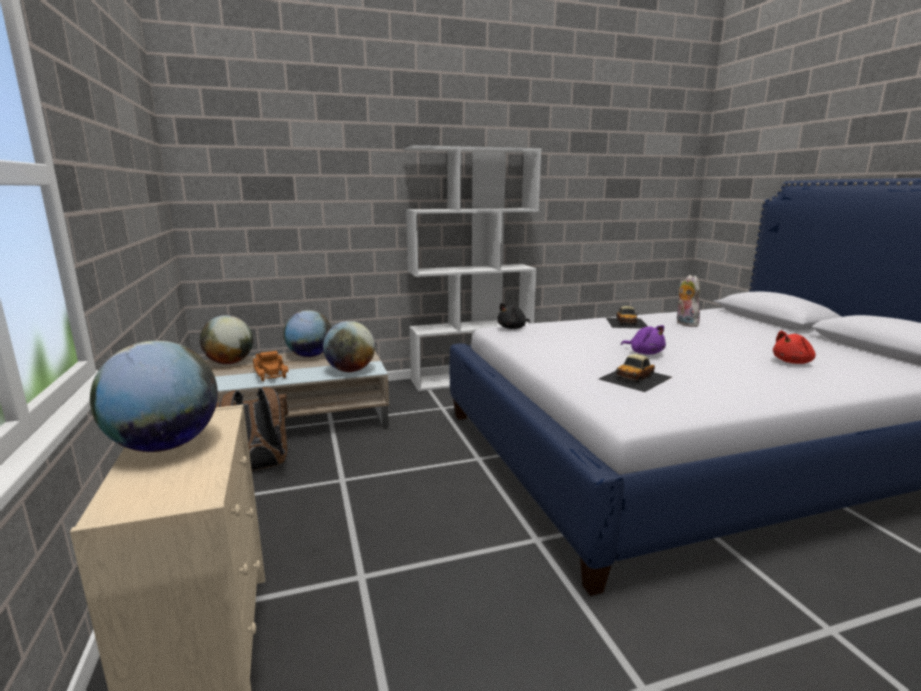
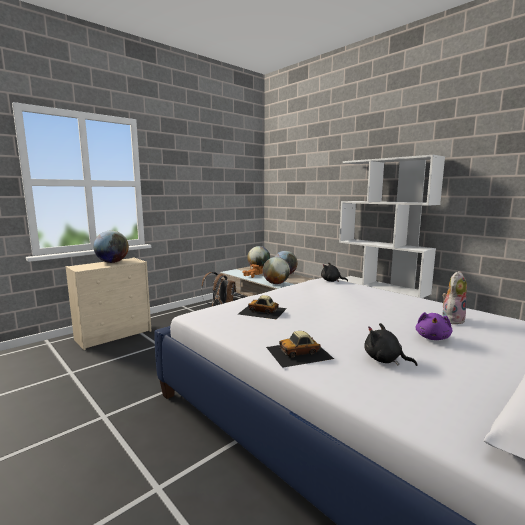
camera: 65 degrees right, 5 degrees down
toy car [606,306,648,329] -> toy car moved to [266,331,334,368]
purple plush toy [621,325,666,355] -> purple plush toy moved to [415,312,452,340]
red plush toy [773,331,816,364] -> black plush toy [364,323,417,366]

